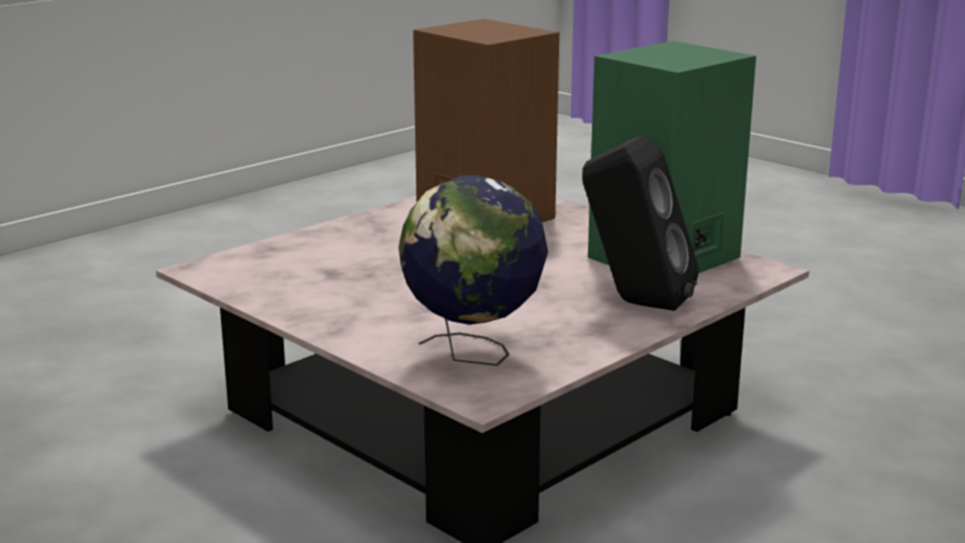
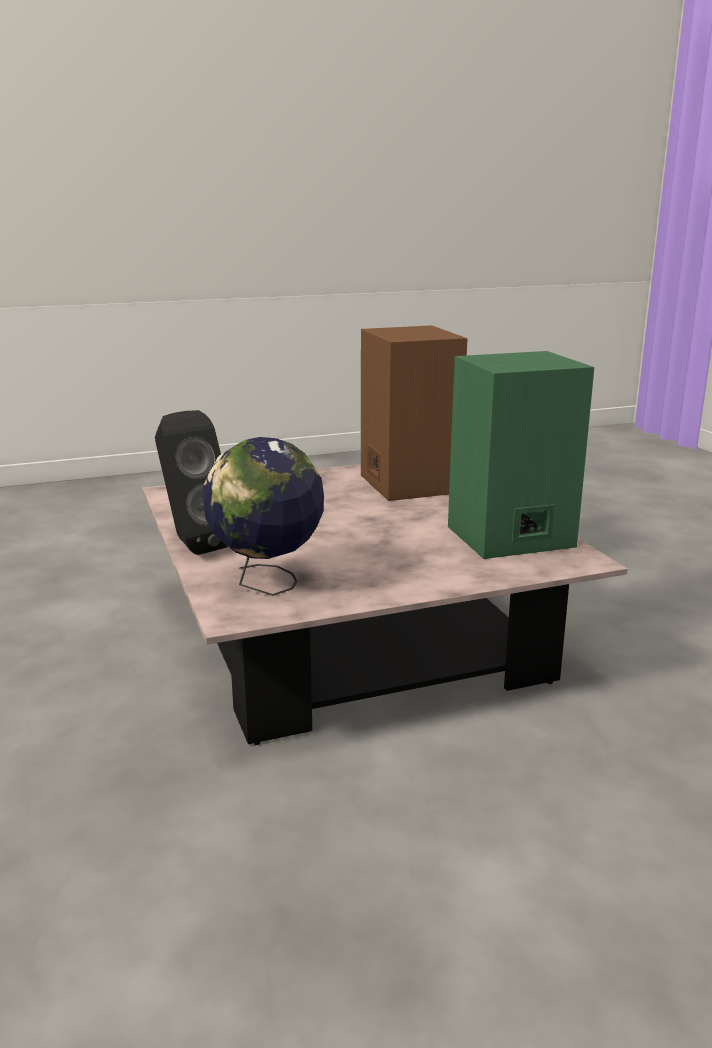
camera: 25 degrees right, 0 degrees up
black speaker [582,136,699,311] -> black speaker moved to [155,410,228,555]

